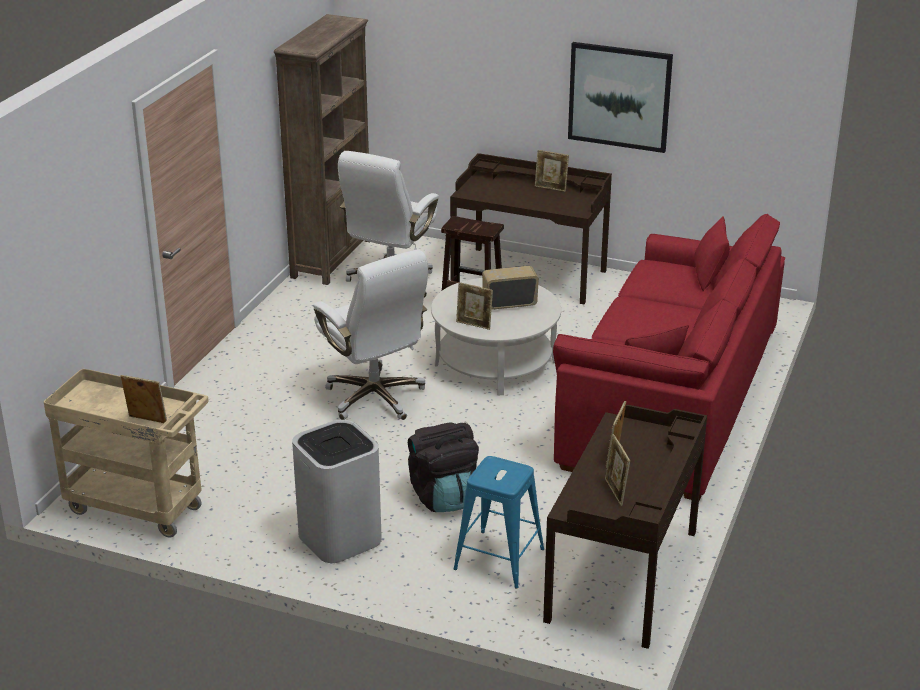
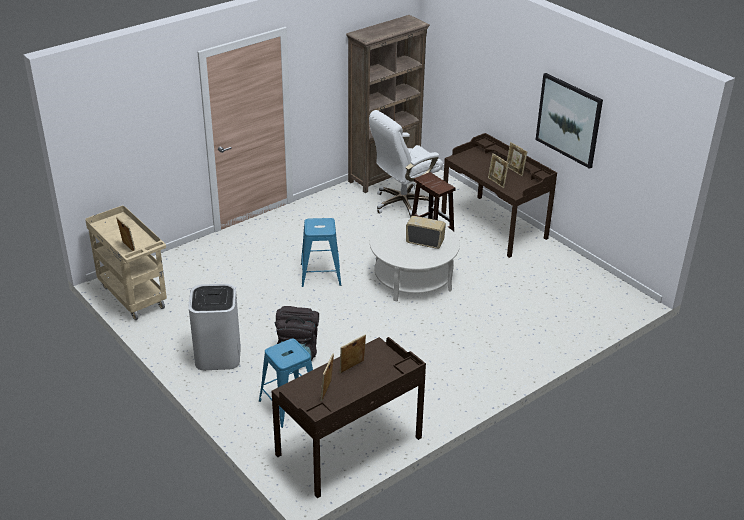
camera: 30 degrees right, 5 degrees up
white office chair [313,249,428,420] -> blue stool [301,218,341,287]
picture frame [456,282,493,330] -> picture frame moved to [488,153,509,188]
red sofa [553,214,785,501] -> none

